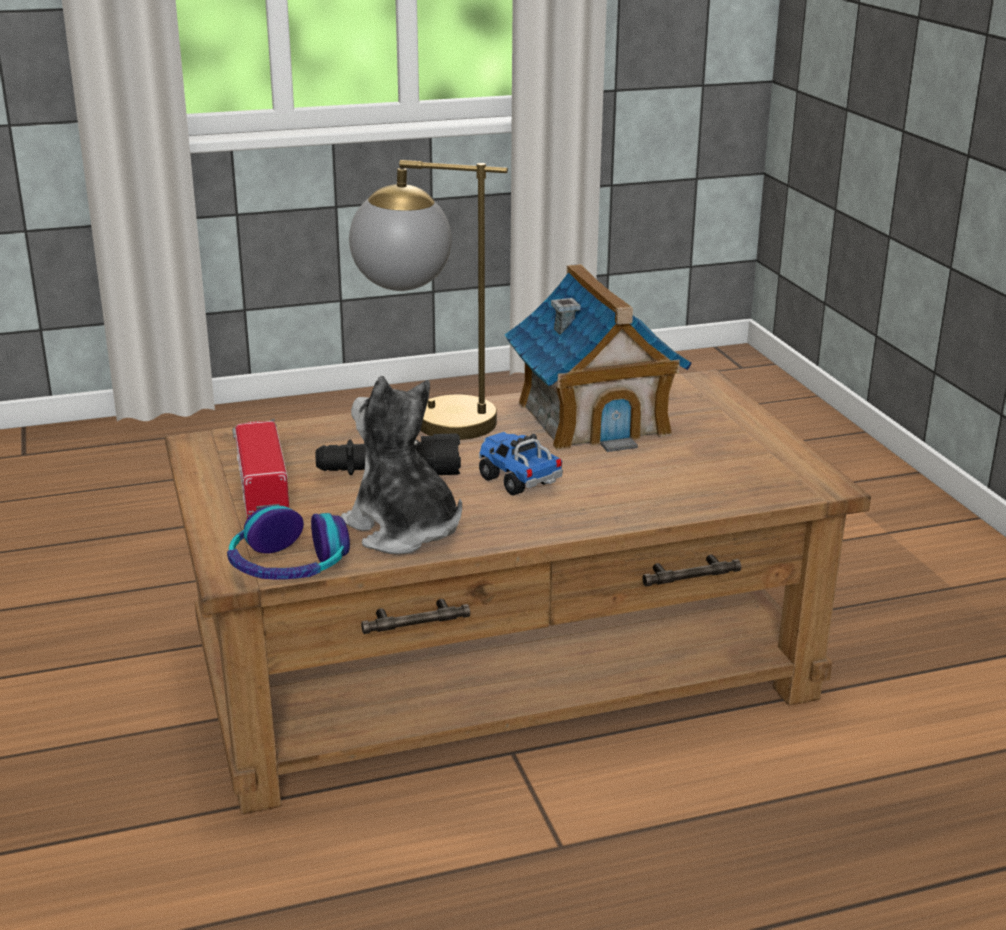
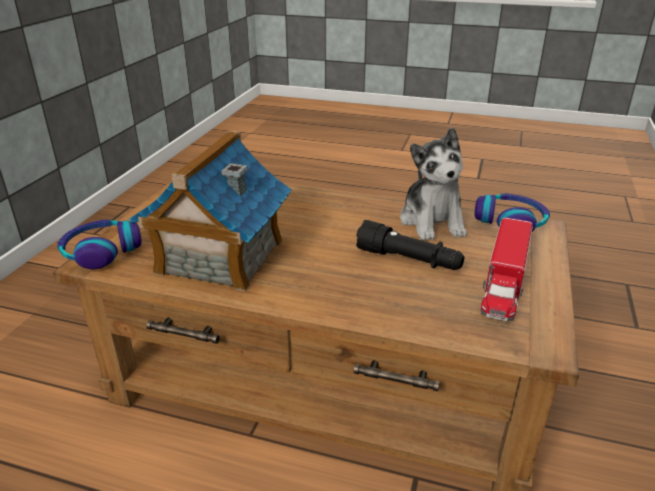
camera: 145 degrees left, 5 degrees up
table lamp [349,160,508,440] -> none
toy truck [479,432,563,496] -> none
none -> headphones [57,220,142,269]

